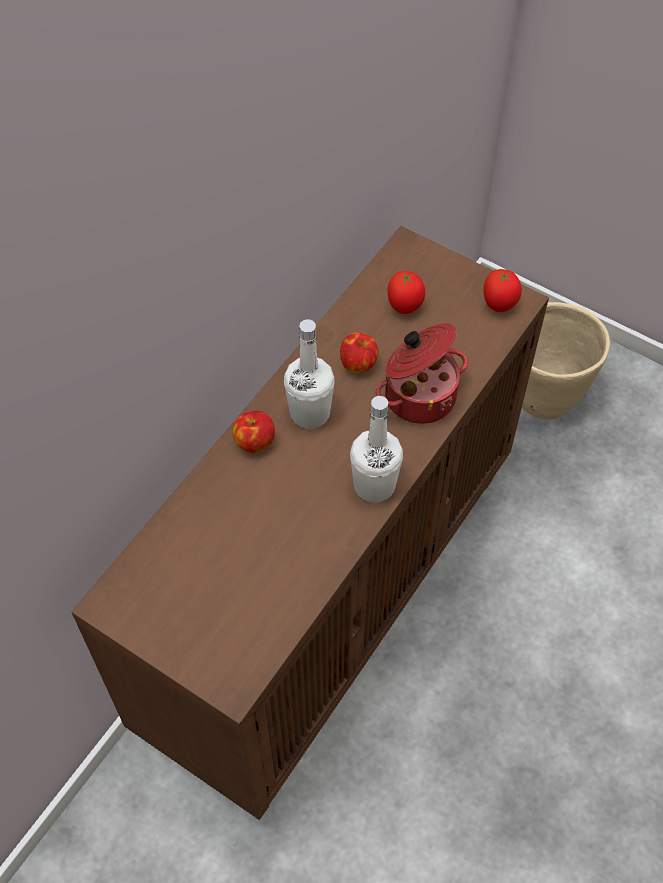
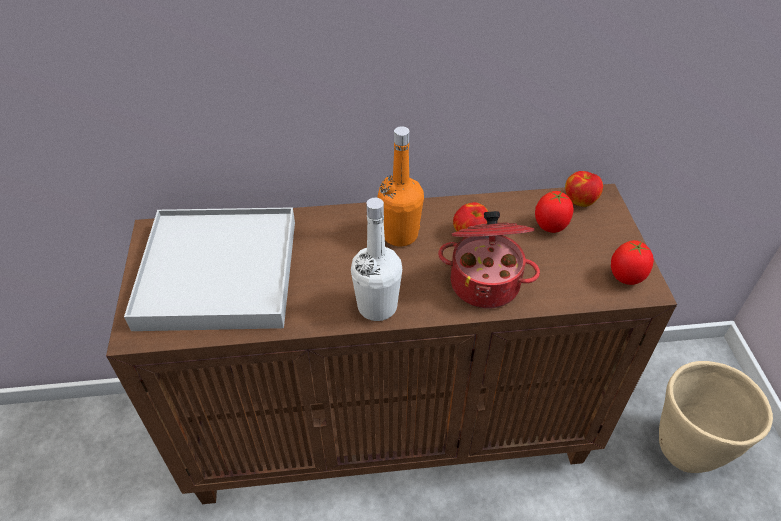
camera: 50 degrees right, 10 degrees down
apple [233,411,275,453] -> apple moved to [565,171,603,207]
white bottle [284,319,335,429] -> orange bottle [378,126,424,246]
none -> white tray [124,207,295,331]

